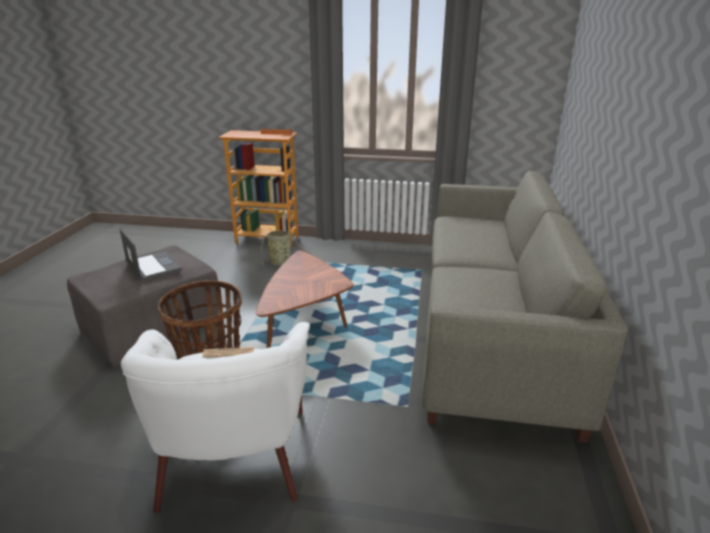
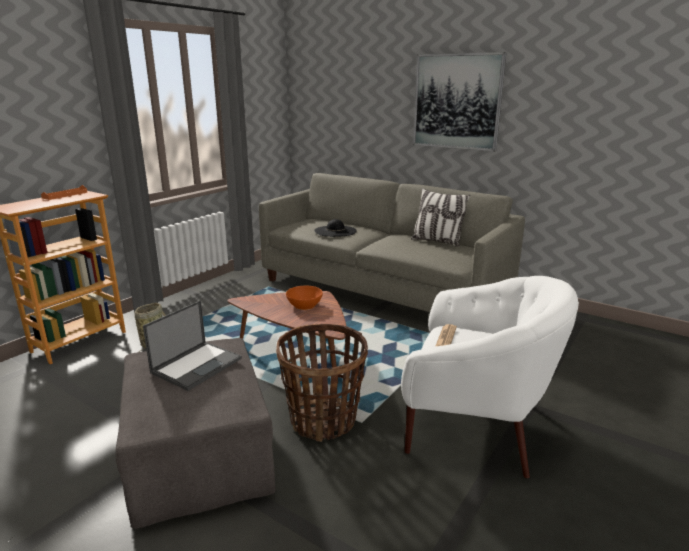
camera: 65 degrees left, 5 degrees down
laptop [120,228,182,281] -> laptop turned 135 degrees clockwise [143,300,242,391]
none -> orange bowl [286,286,323,310]
none -> black hat [314,219,357,237]
none -> pillow [411,188,470,247]
none -> picture [413,52,507,152]

